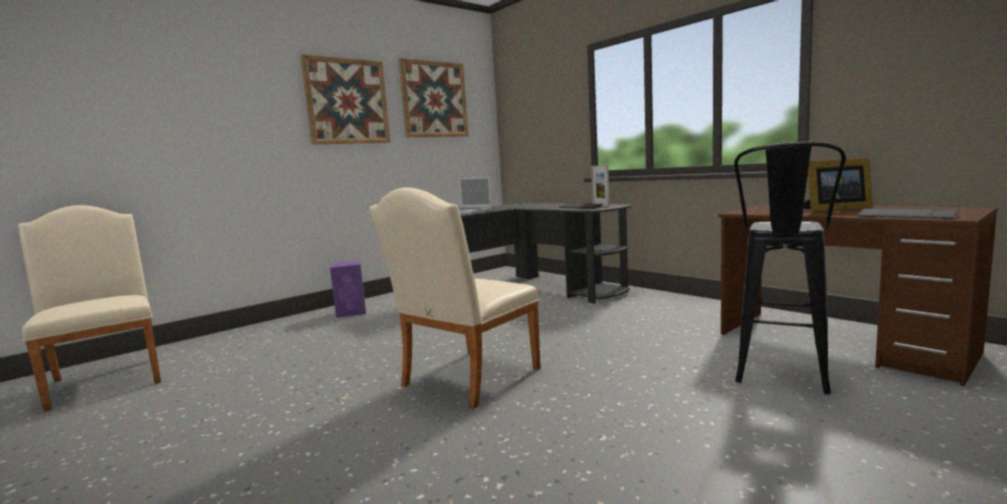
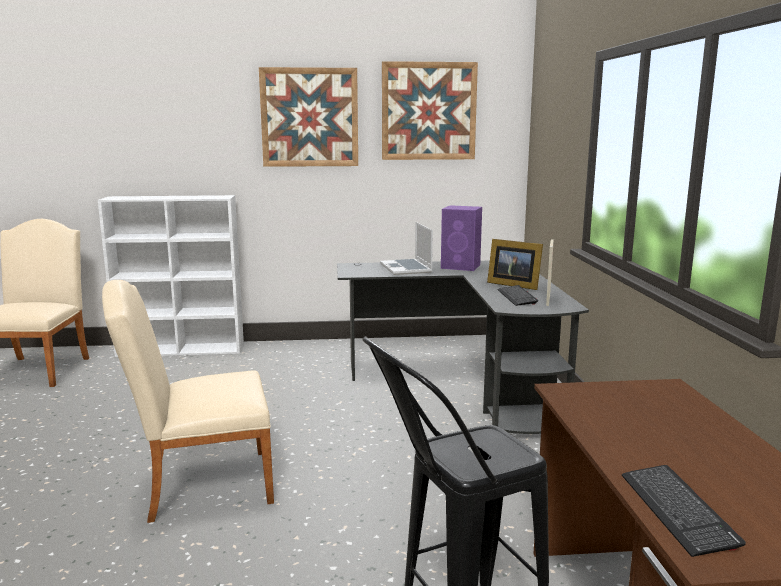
camera: 35 degrees right, 5 degrees up
purple speaker [330,260,366,318] -> purple speaker moved to [441,205,482,271]
picture frame [803,157,873,212] -> picture frame moved to [487,239,543,290]
none -> white bookcase [98,195,244,357]

